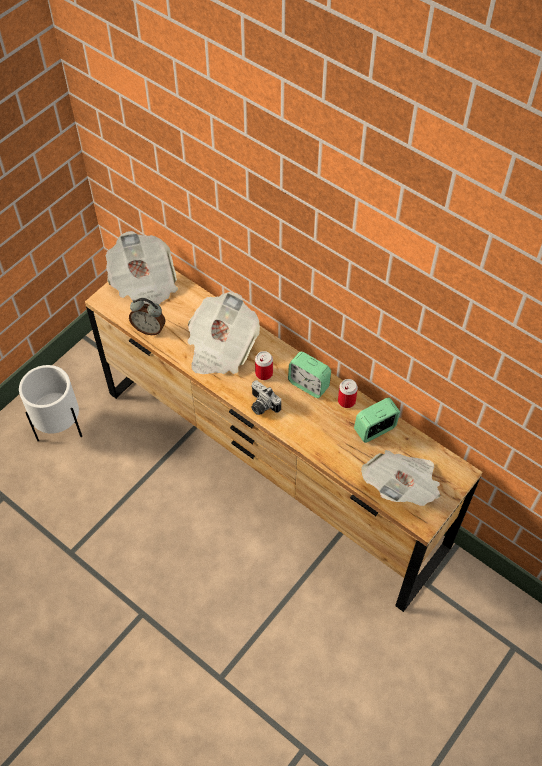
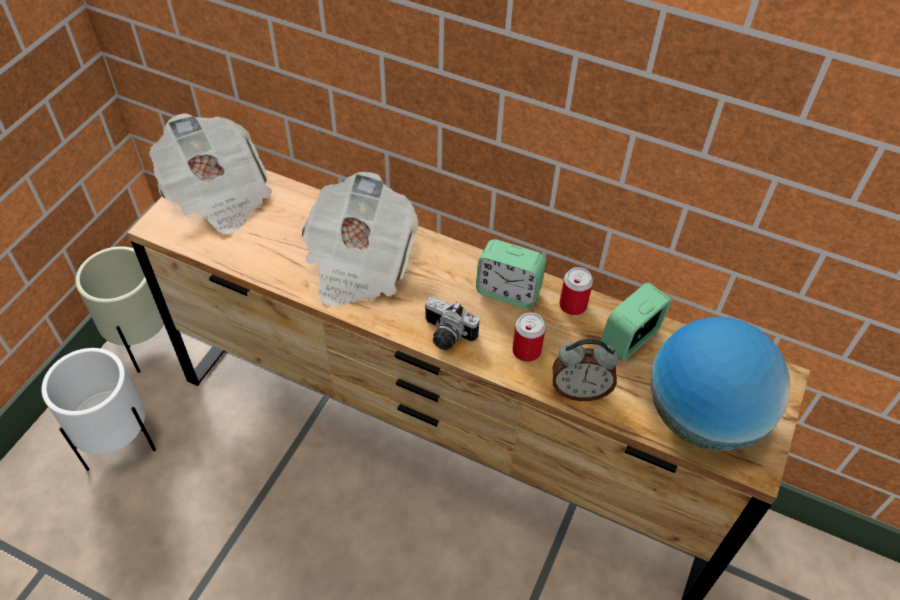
camera: 15 degrees left, 5 degrees down
alarm clock [129,298,165,335] -> alarm clock moved to [553,339,618,401]
can [255,351,273,380] -> can moved to [512,313,546,362]
newspaper [361,450,440,506] -> globe [650,317,790,451]
none -> beige planter [75,246,164,373]

